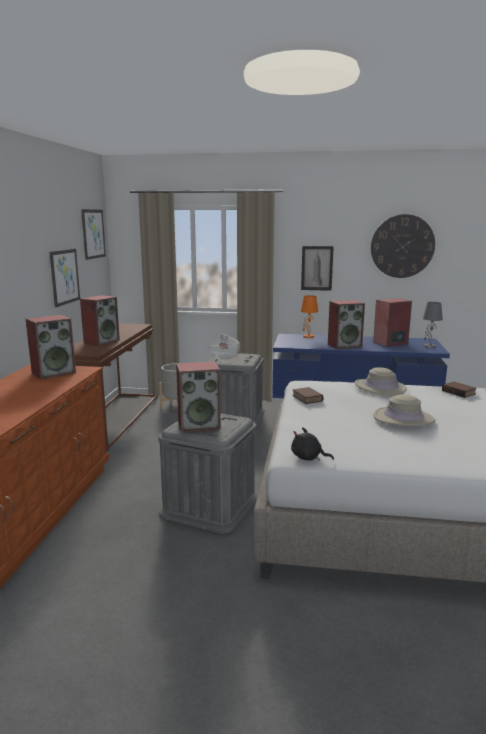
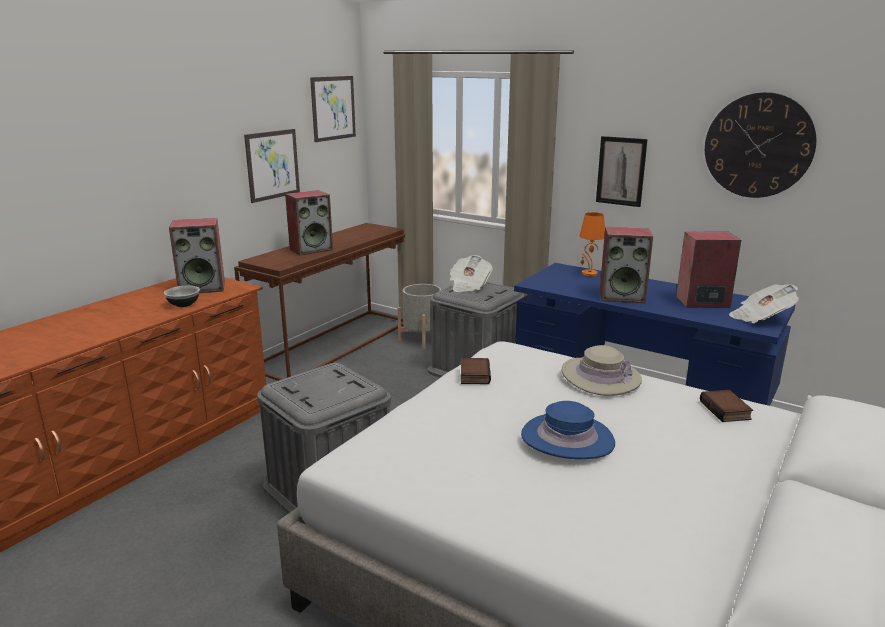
camera: 25 degrees right, 5 degrees up
speaker [176,361,221,433] -> none
black plush toy [291,427,334,461] -> none
beige hat [374,395,435,426] -> blue hat [521,401,615,459]
grey table lamp [423,302,443,348] -> newspaper [729,284,799,323]
none -> bowl [164,286,200,307]

